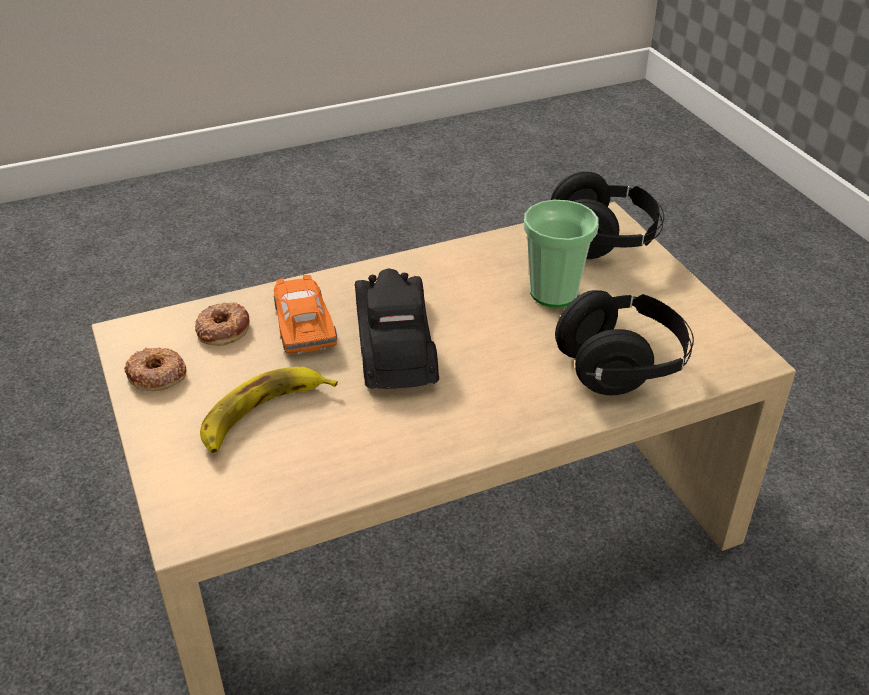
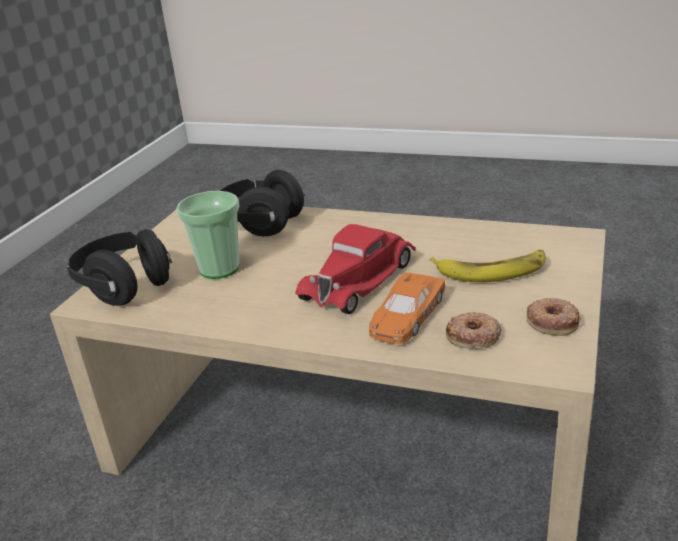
camera: 135 degrees left, 10 degrees down
black toy car [355,268,439,389] -> red toy car [295,224,416,314]

